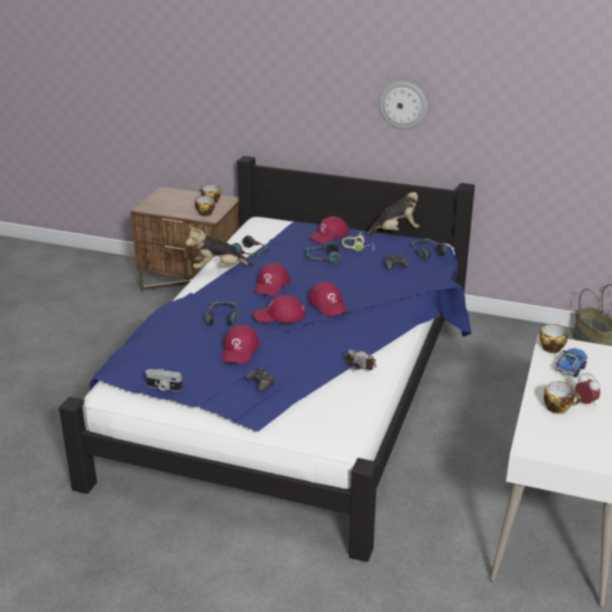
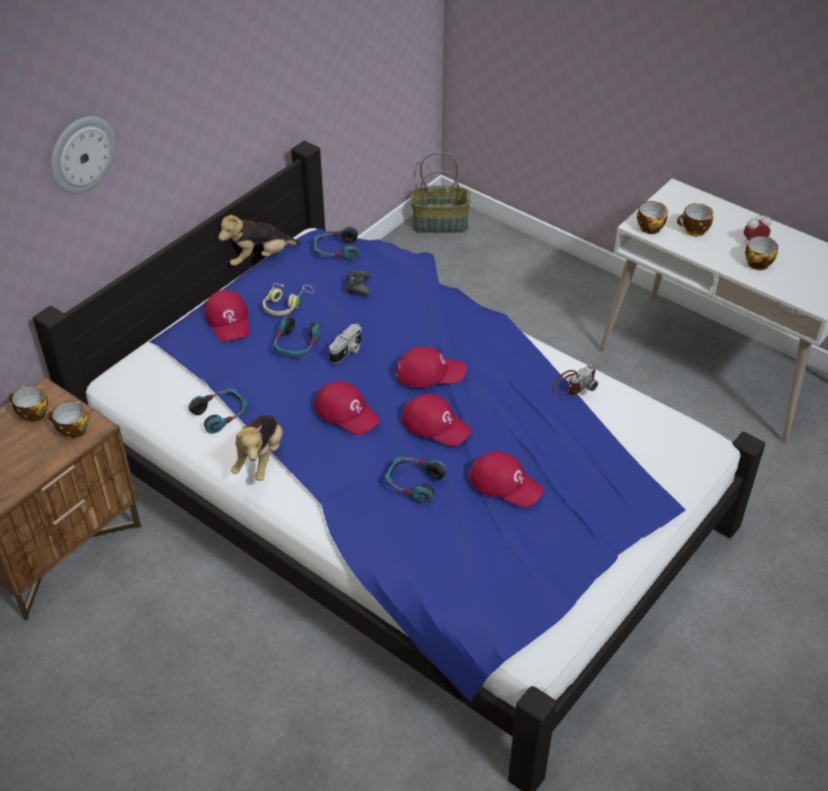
camera: 70 degrees left, 15 degrees up
camera [145,369,183,392] -> camera moved to [329,324,362,364]
black game controller [245,367,275,392] -> none
red cap [253,295,306,323] -> red cap turned 75 degrees counterclockwise [401,394,472,446]
plush toy [366,182,419,237] -> plush toy turned 120 degrees counterclockwise [218,215,301,266]
wall clock [379,81,427,129] -> wall clock moved to [51,116,116,194]
toy truck [556,348,587,377] -> cup [677,203,714,236]

